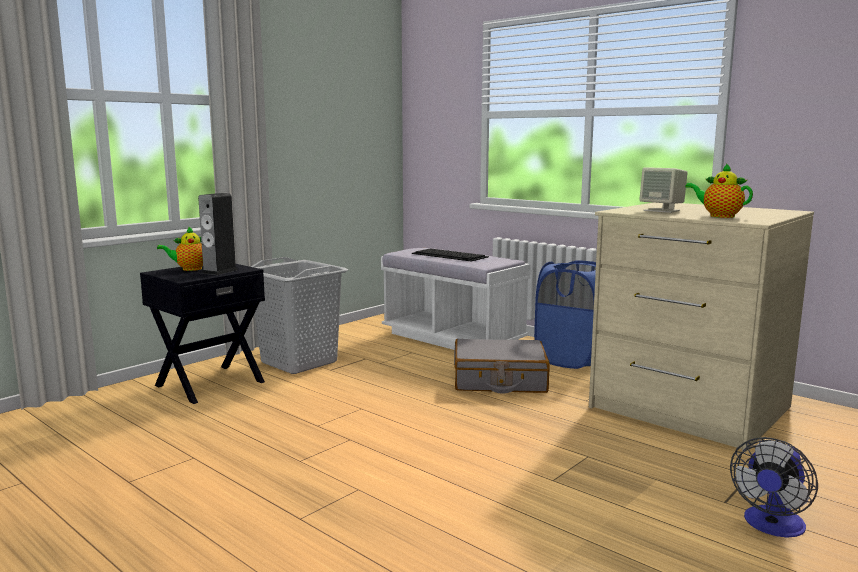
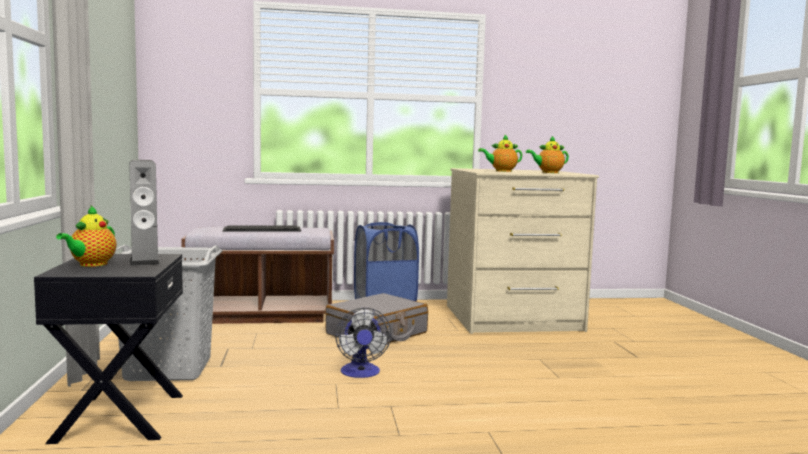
camera: 50 degrees left, 5 degrees down
white bench [381,248,531,350] -> brown bench [181,227,334,324]
beige speaker [639,167,688,213] -> teapot [478,135,522,172]
fan [730,437,818,537] -> fan moved to [335,308,392,378]

